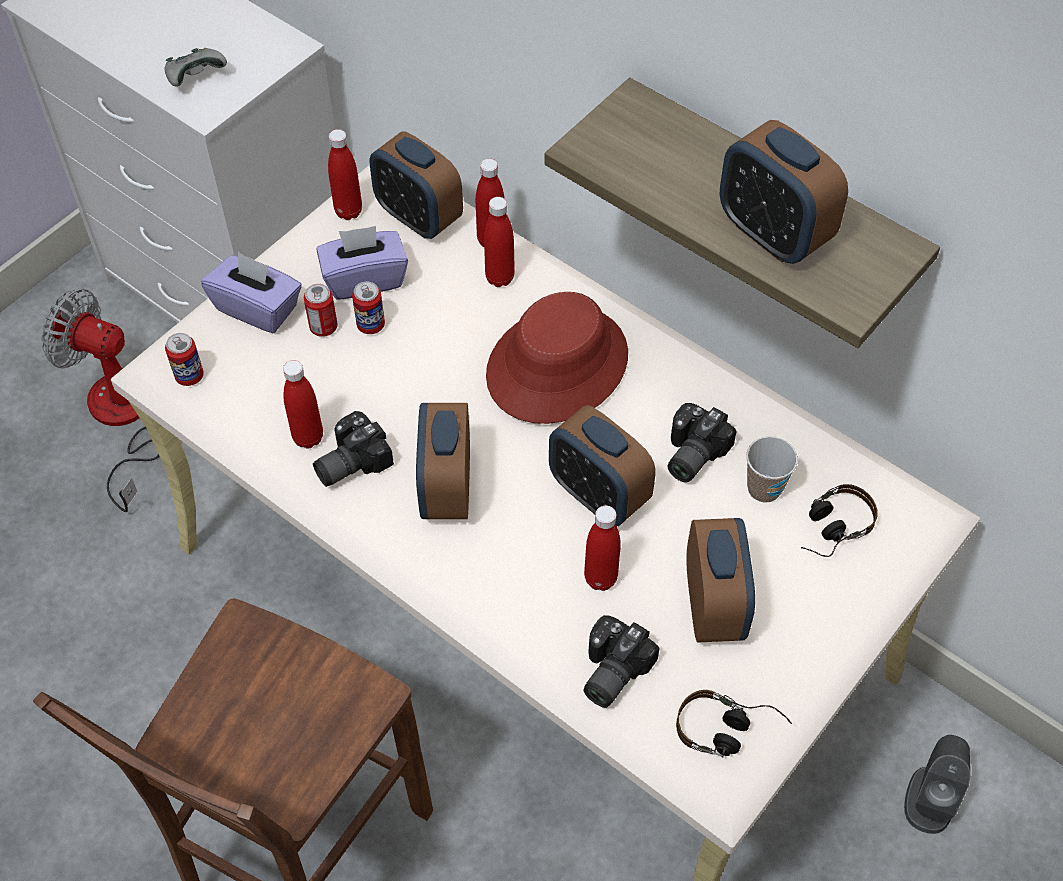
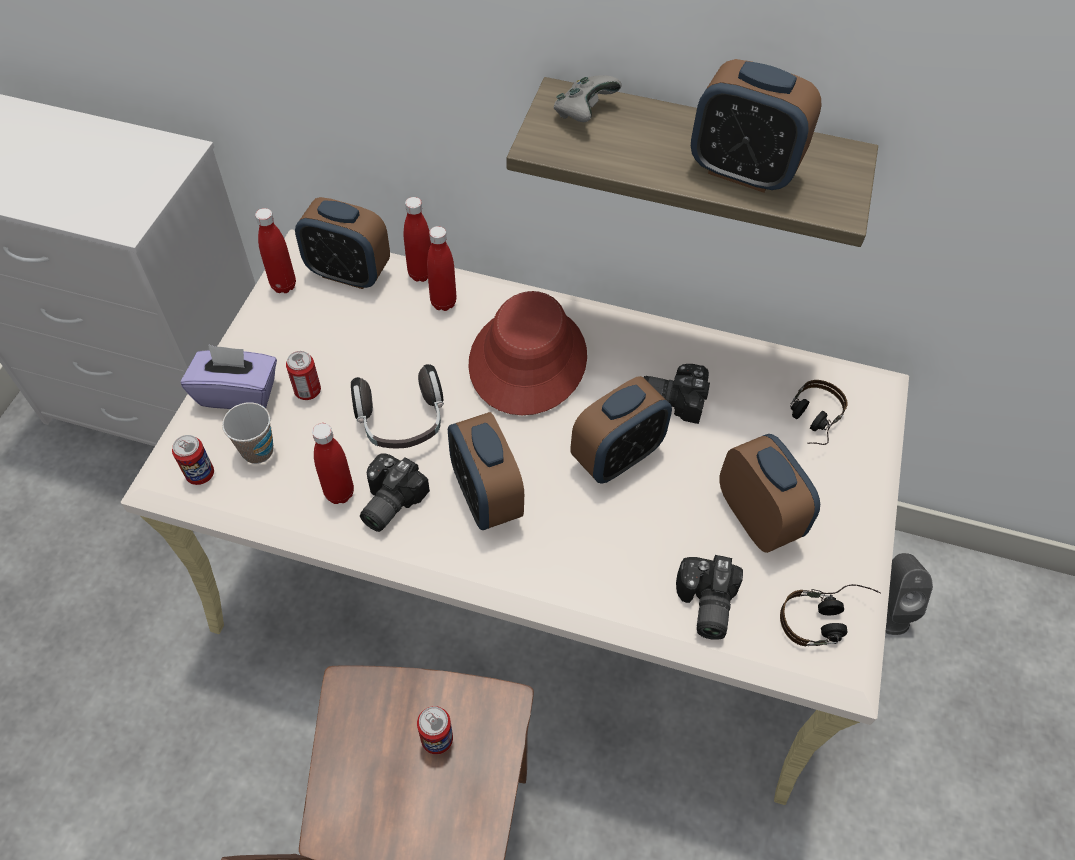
camera: 25 degrees left, 0 degrees up
fan [42,288,159,512] -> none
grey game controller [164,48,227,87] -> grey game controller moved to [554,75,622,122]
purple tissue box [316,226,408,300] -> none
can [352,282,385,334] -> can moved to [417,706,453,754]
alarm clock [549,405,656,526] -> alarm clock turned 60 degrees counterclockwise [570,376,672,484]
red bottle [584,506,621,591] -> none
camera [668,403,737,483] -> camera turned 90 degrees clockwise [644,364,710,424]
cup [746,436,798,503] -> cup moved to [222,402,273,464]
none -> headphones [351,364,444,448]

